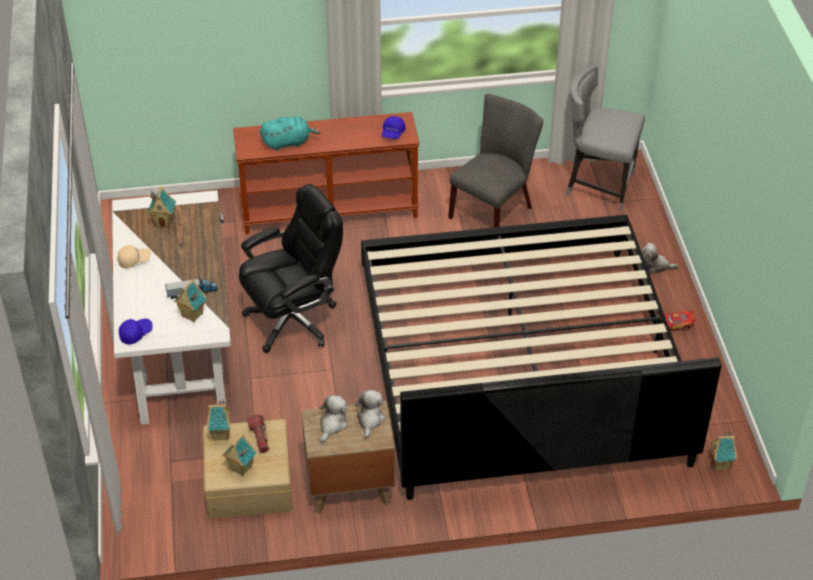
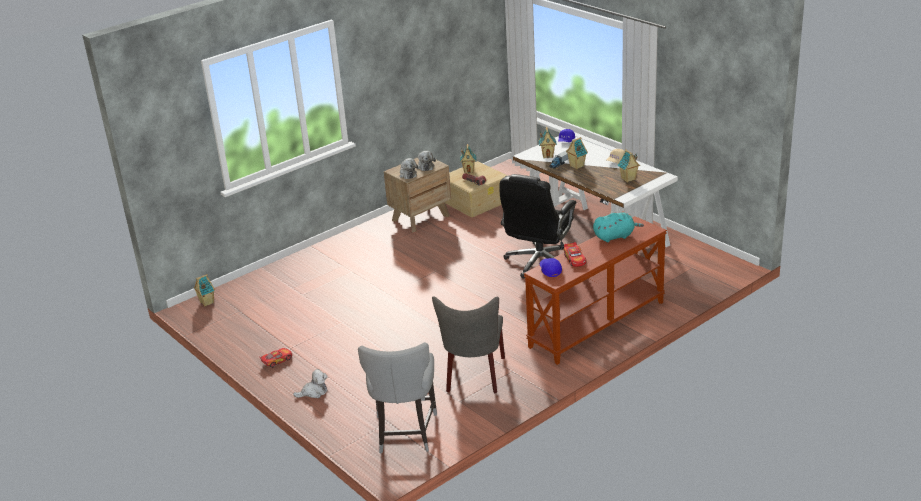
camera: 150 degrees right, 15 degrees down
toy house [207,399,231,441] -> toy house moved to [566,137,588,169]
turquoise plush toy [260,116,321,151] -> turquoise plush toy turned 150 degrees counterclockwise [593,212,644,242]
bed [361,215,722,500] -> none
grey chair [566,65,645,210] -> grey chair turned 105 degrees clockwise [358,342,437,454]
none -> toy car [564,242,586,267]

